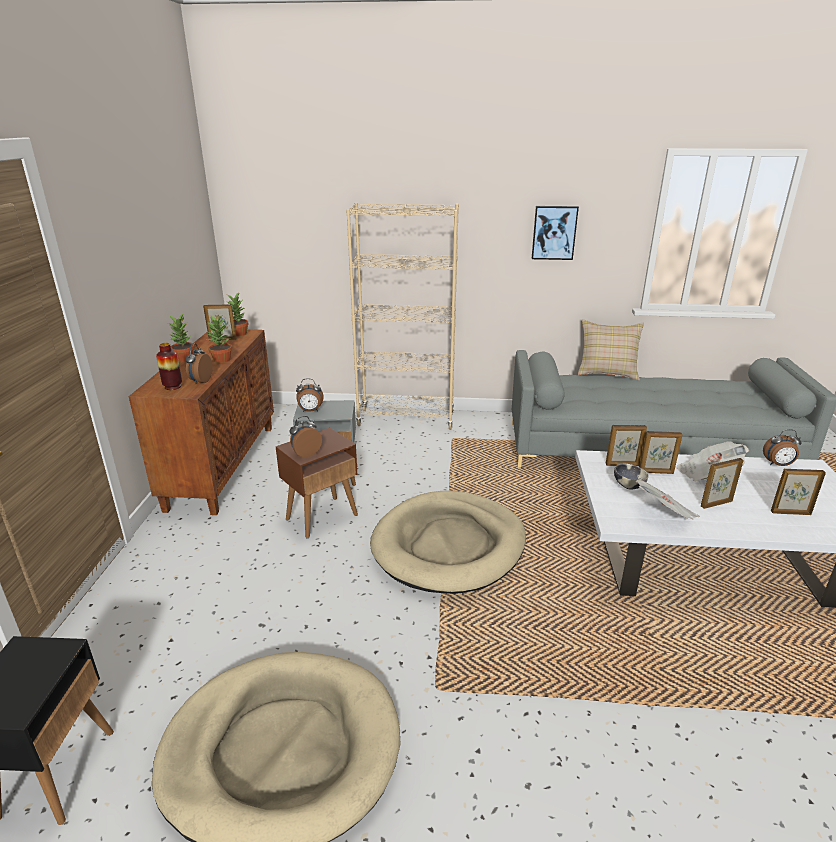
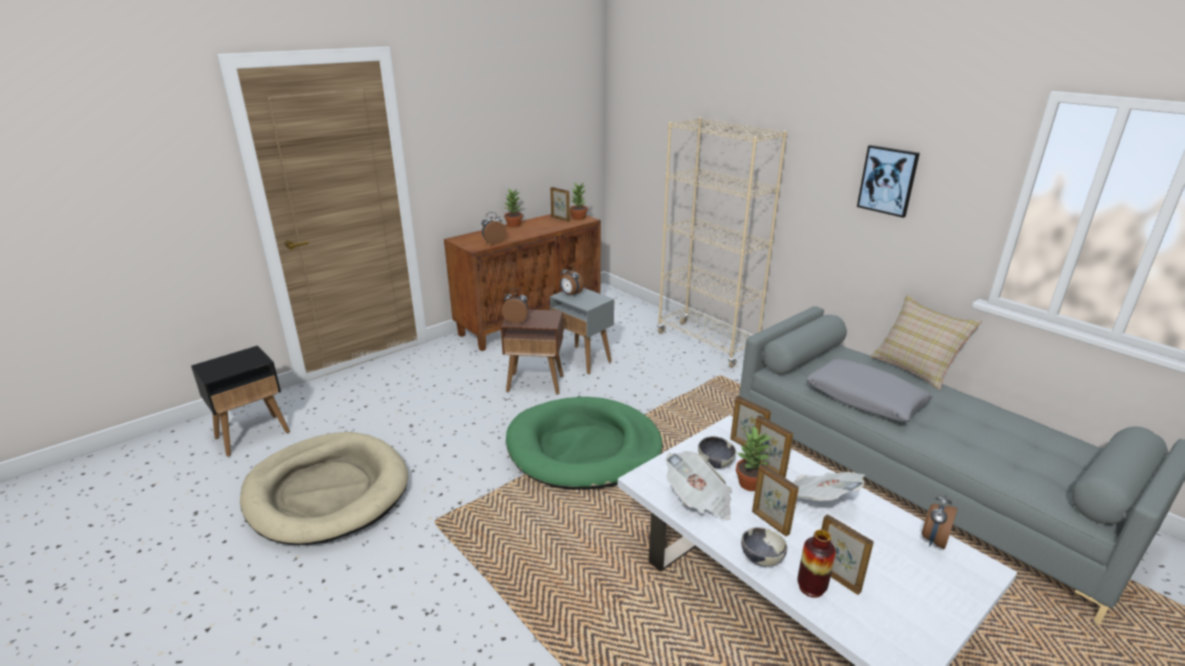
camera: 45 degrees right, 0 degrees up
vase [156,343,182,390] -> vase moved to [797,530,836,598]
potted plant [207,316,232,363] -> potted plant moved to [736,426,772,491]
beige dog bed [370,491,526,594] -> green dog bed [506,397,663,490]
picture frame [701,458,743,509] -> picture frame turned 150 degrees counterclockwise [752,463,799,537]
alarm clock [763,429,802,466] -> alarm clock turned 75 degrees clockwise [922,492,957,549]
none -> bowl [741,527,787,567]
none -> grey pillow [806,359,933,422]

